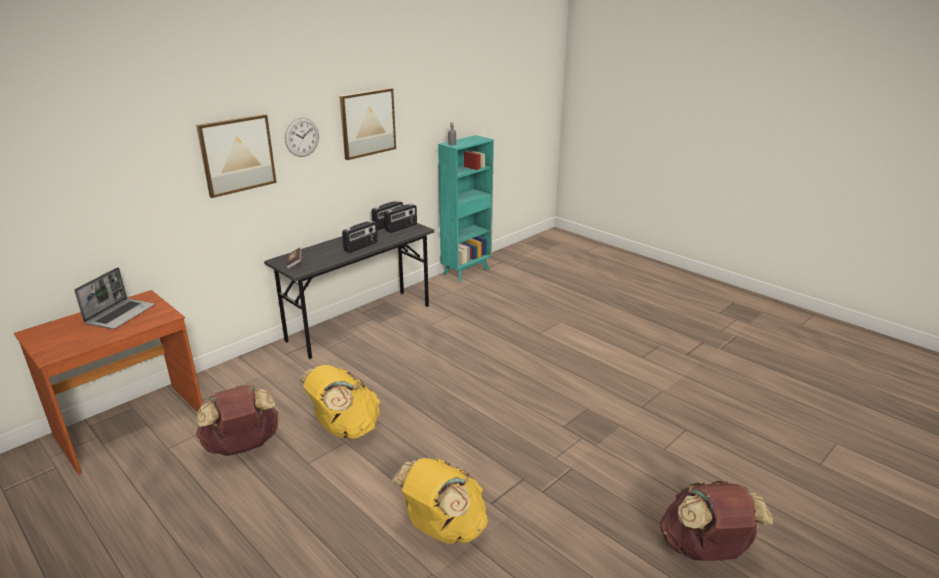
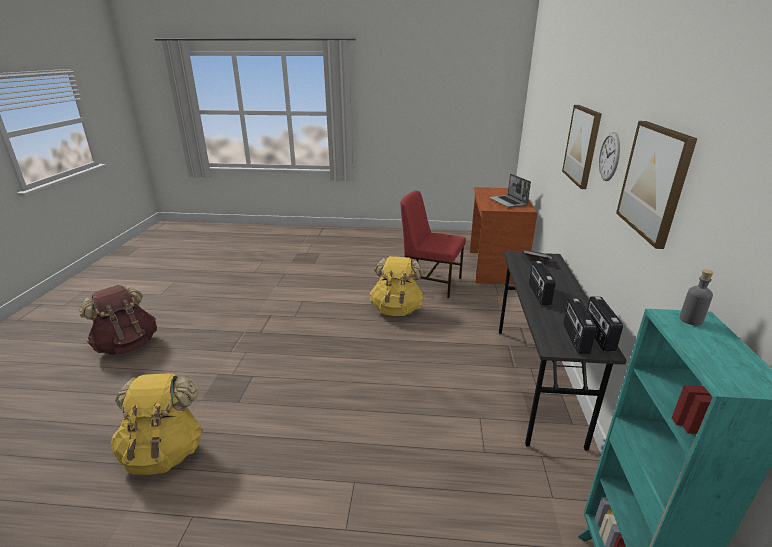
camera: 140 degrees right, 0 degrees up
brown backpack [196,385,280,456] -> red chair [400,191,466,298]
yellow backpack [390,458,488,544] -> yellow backpack moved to [111,373,203,475]

